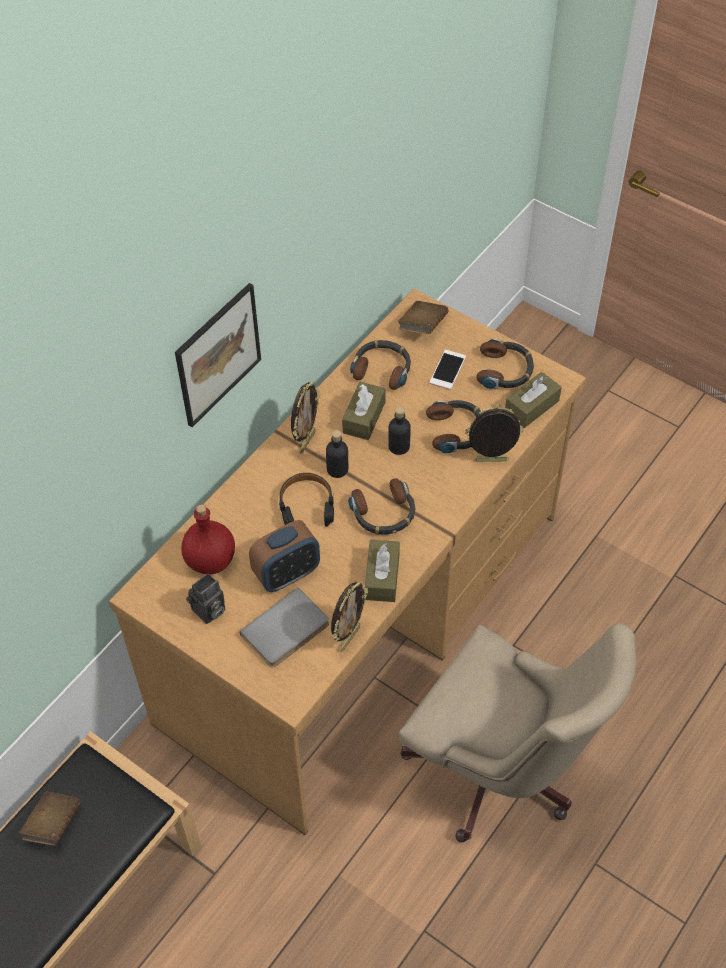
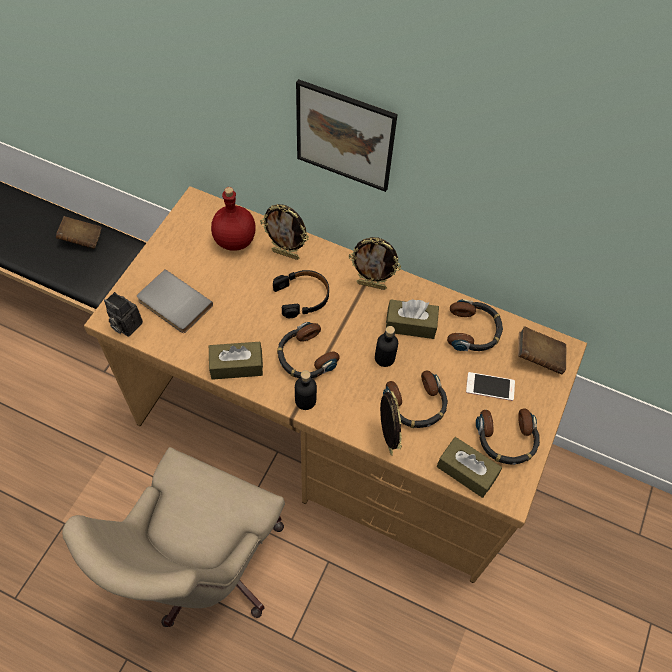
camera: 75 degrees right, 5 degrees up
camera [186,573,225,624] -> camera moved to [104,292,143,337]
alarm clock [249,520,320,592] -> none
black bottle [326,430,348,478] -> black bottle moved to [295,370,317,410]
picture frame [331,582,368,652] -> picture frame moved to [260,204,309,260]

